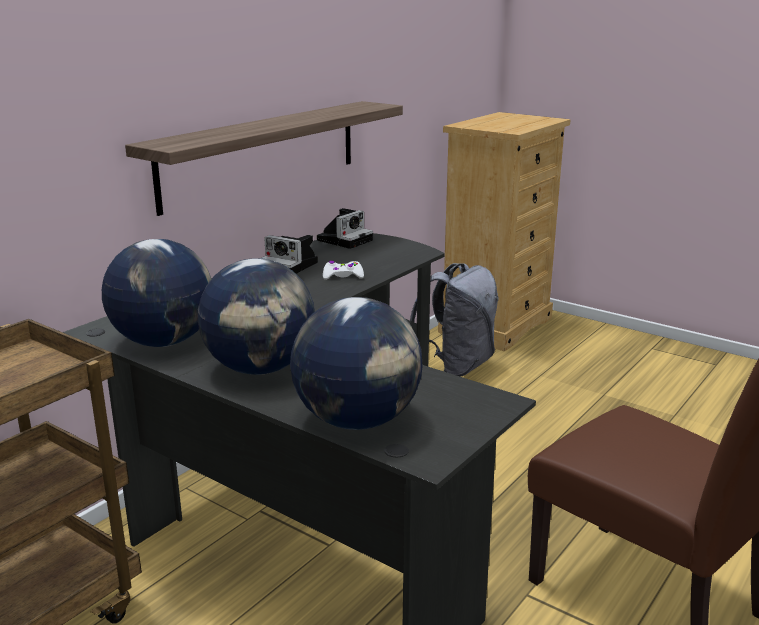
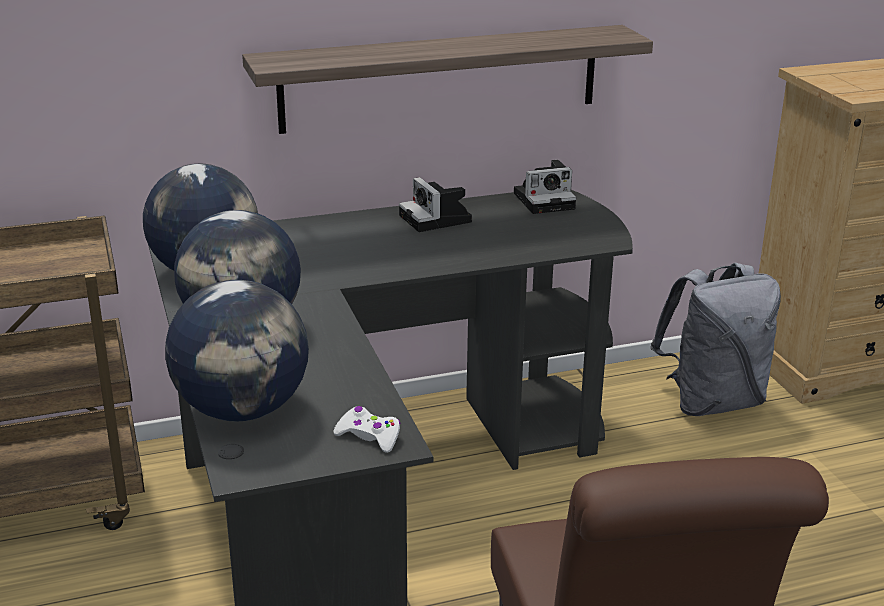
camera: 35 degrees right, 5 degrees up
white game controller [323,261,364,280] -> white game controller moved to [333,406,401,453]

